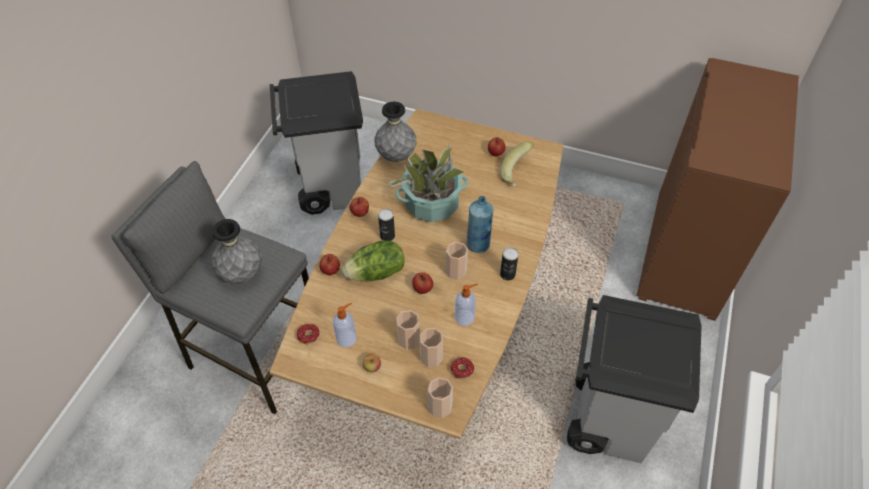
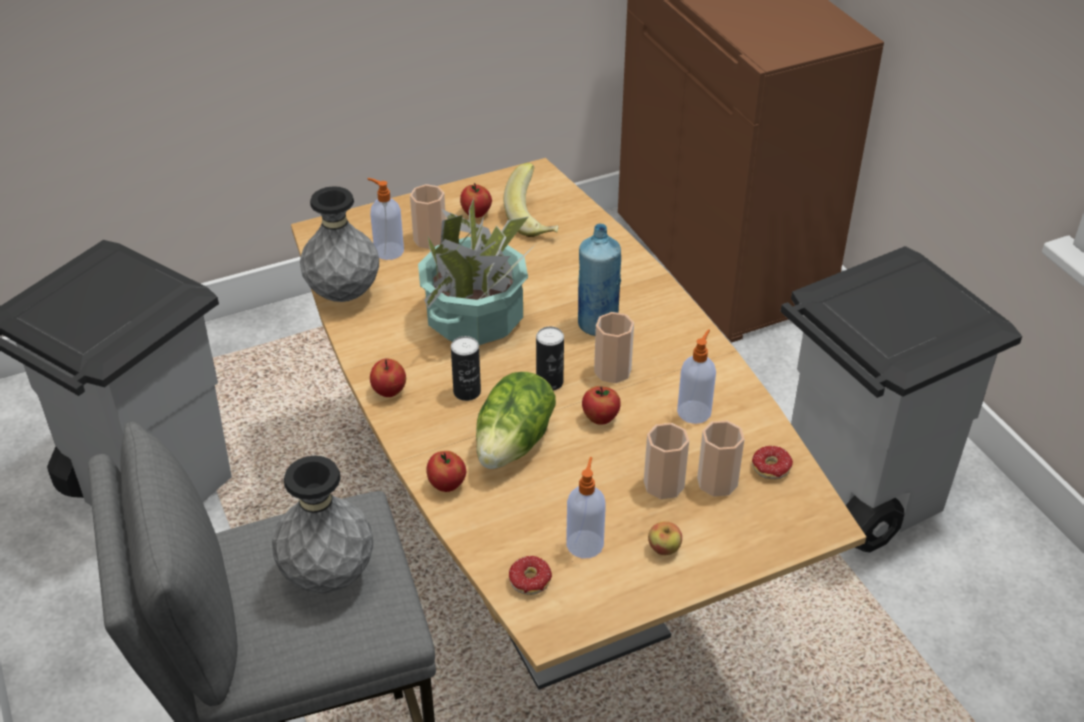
camera: 45 degrees left, 10 degrees down
cup [428,377,453,418] -> cup moved to [410,184,446,249]
can [500,247,519,281] -> can moved to [536,326,564,391]
none -> soap dispenser [368,178,404,260]

